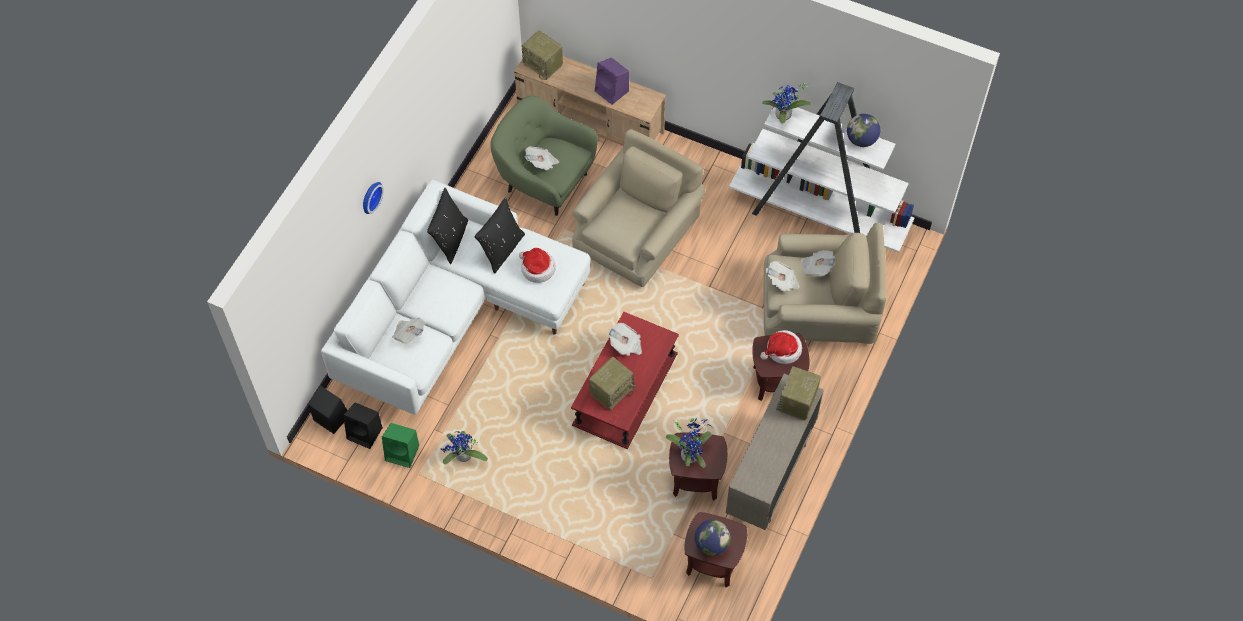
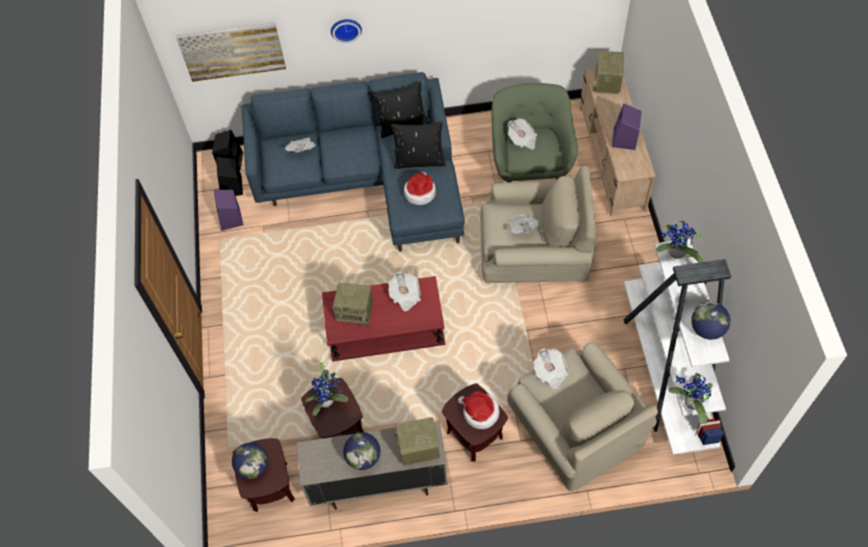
camera: 60 degrees right, 0 degrees up
white sofa [321,180,591,415] -> blue sofa [242,72,464,252]
green speaker [382,423,420,468] -> purple speaker [214,190,243,231]
potted plant [441,431,488,465] -> potted plant moved to [669,372,713,424]
newspaper [801,250,835,276] -> newspaper moved to [507,214,539,234]
none -> picture [176,23,286,82]
none -> globe [343,432,380,470]

